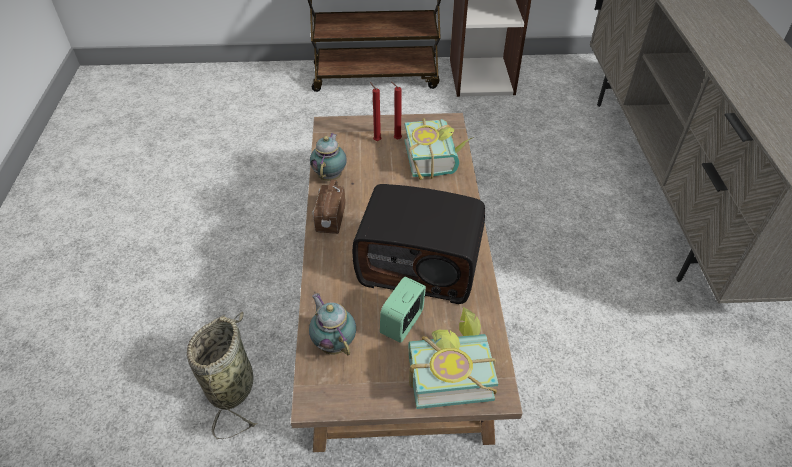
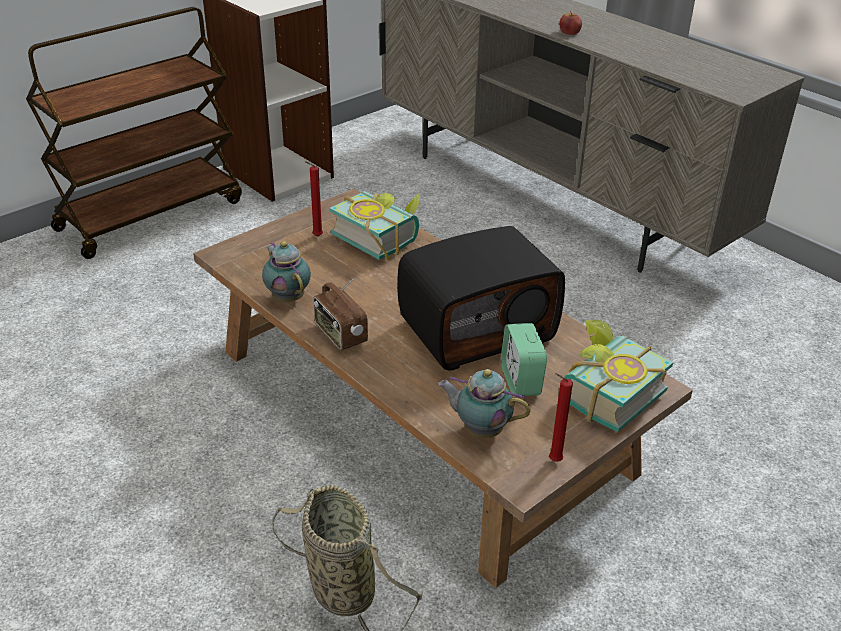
camera: 40 degrees left, 10 degrees down
red candle [370,82,381,141] -> red candle moved to [549,373,573,462]
none -> apple [559,11,582,35]

